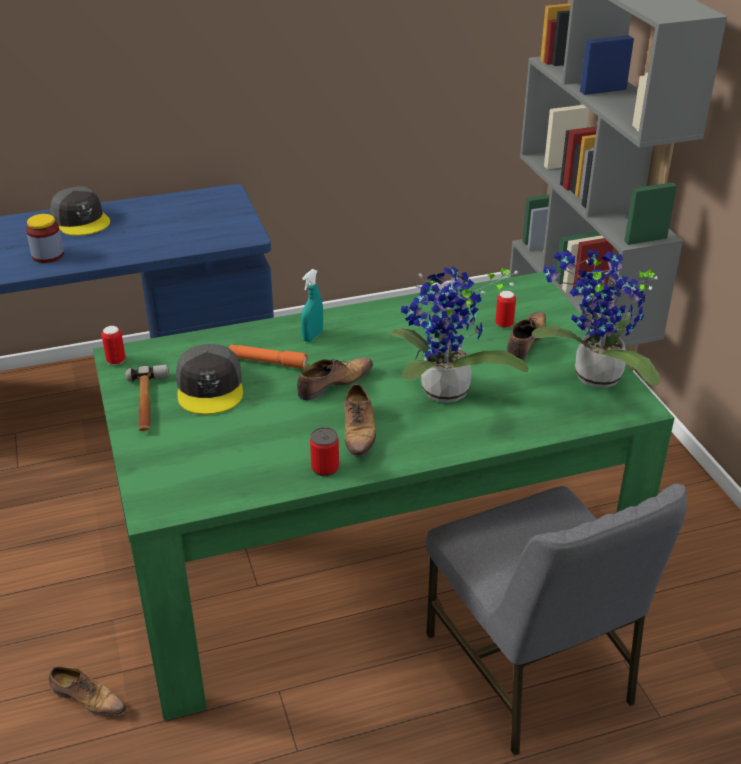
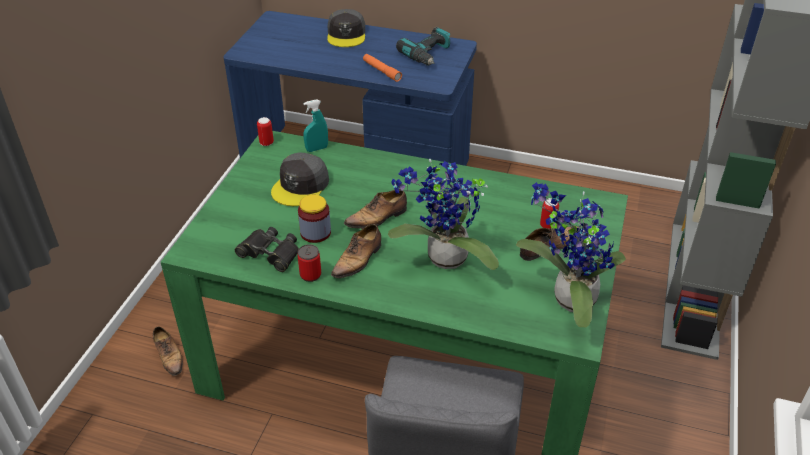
camera: 35 degrees right, 5 degrees up
jar [26,214,64,263] -> jar moved to [298,195,331,243]
hammer [125,365,169,431] -> none
orange flashlight [229,344,308,369] -> orange flashlight moved to [363,54,402,82]
shoe [297,357,373,400] -> shoe turned 150 degrees clockwise [344,189,407,229]
turquoise spray bottle [301,269,323,342] -> turquoise spray bottle moved to [303,99,328,152]
none -> black binoculars [235,227,299,272]
none -> power drill [396,27,450,66]

